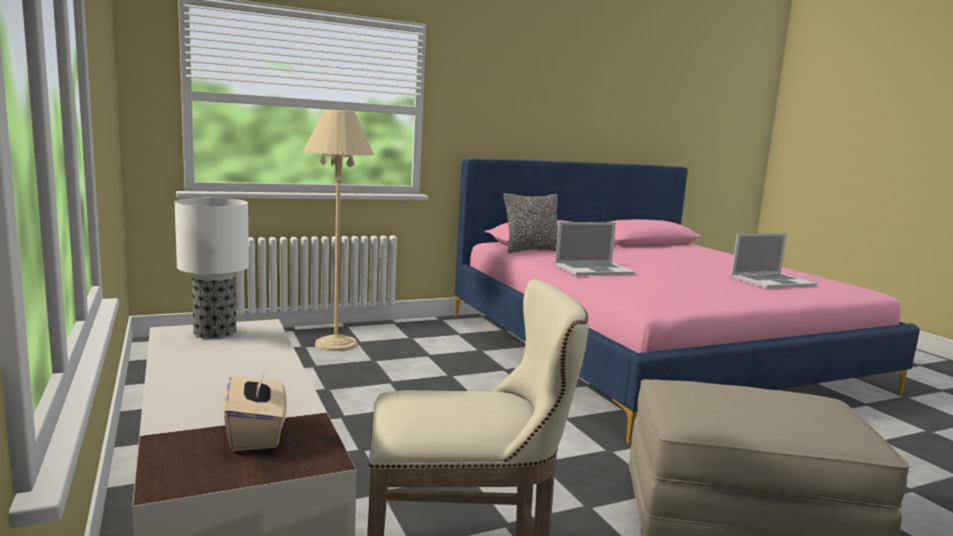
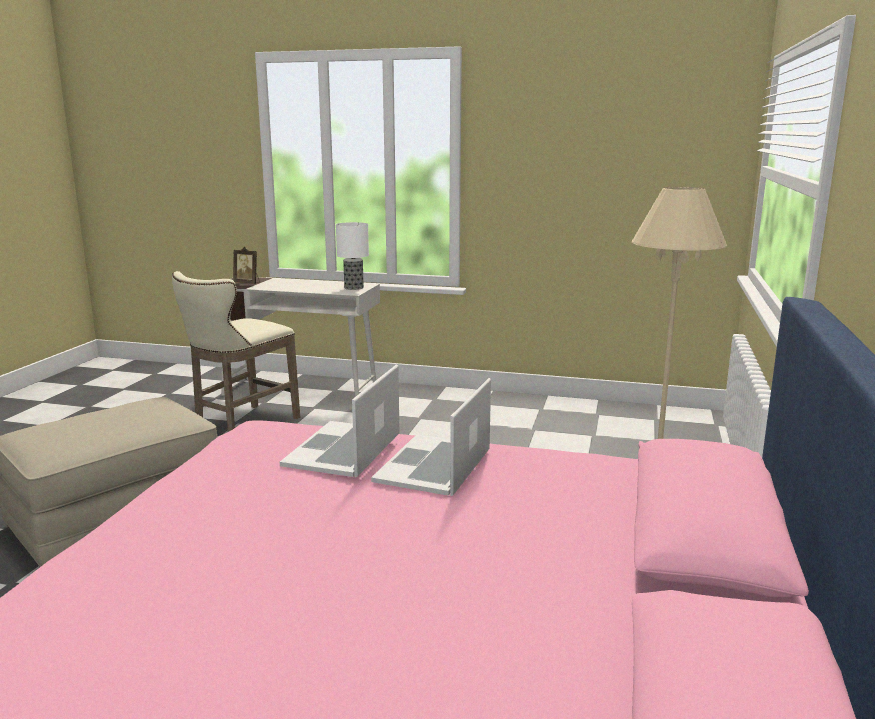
camera: 130 degrees right, 5 degrees up
beige tissue box [223,366,287,451] -> picture frame [233,247,260,284]
pillow [503,193,558,253] -> none
laptop [731,233,817,288] -> laptop moved to [280,364,399,477]

